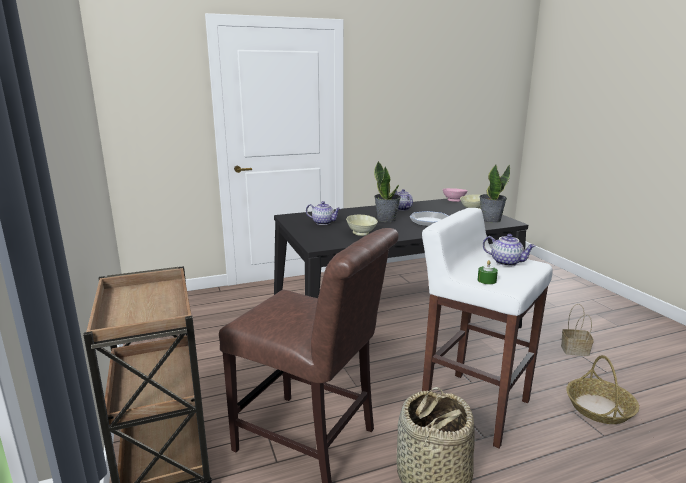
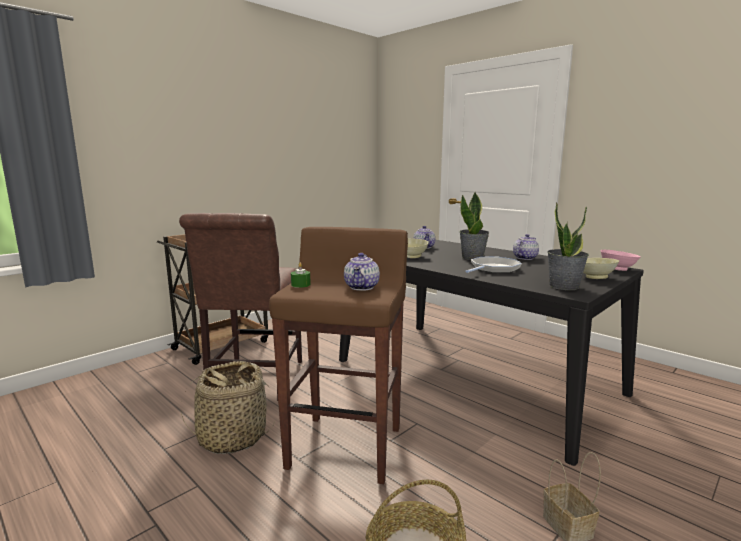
camera: 65 degrees right, 5 degrees down
white stool [422,208,553,448] -> brown stool [269,227,408,484]

